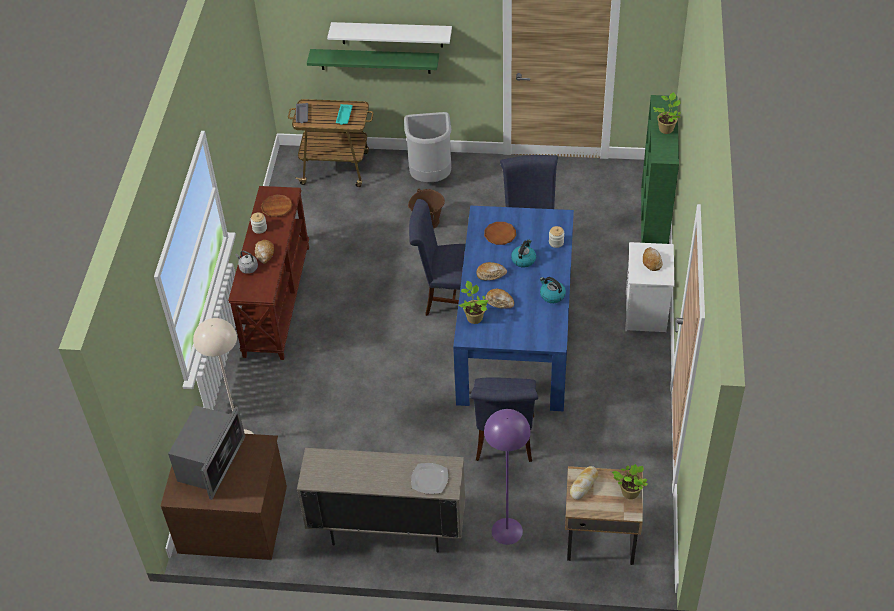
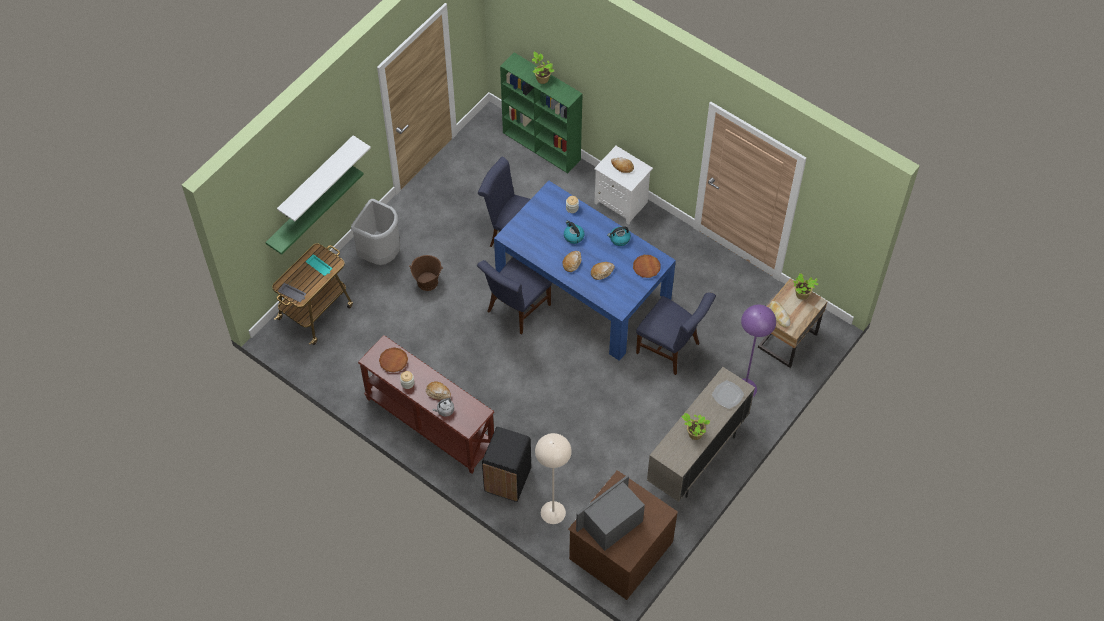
camera: 60 degrees left, 10 degrees up
microwave [168,405,245,500] -> microwave turned 90 degrees counterclockwise [576,475,645,551]
potted plant [459,281,488,324] -> potted plant moved to [681,413,710,440]
brown plate [484,222,516,245] -> brown plate moved to [633,255,661,278]
none -> black trash can [482,427,531,502]

